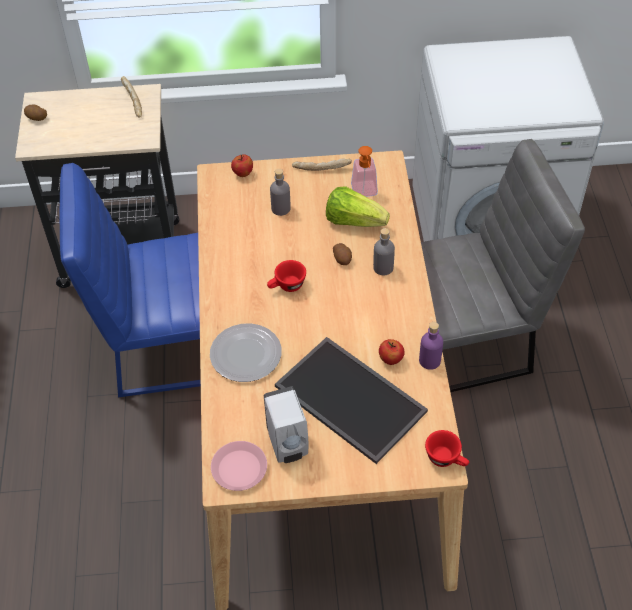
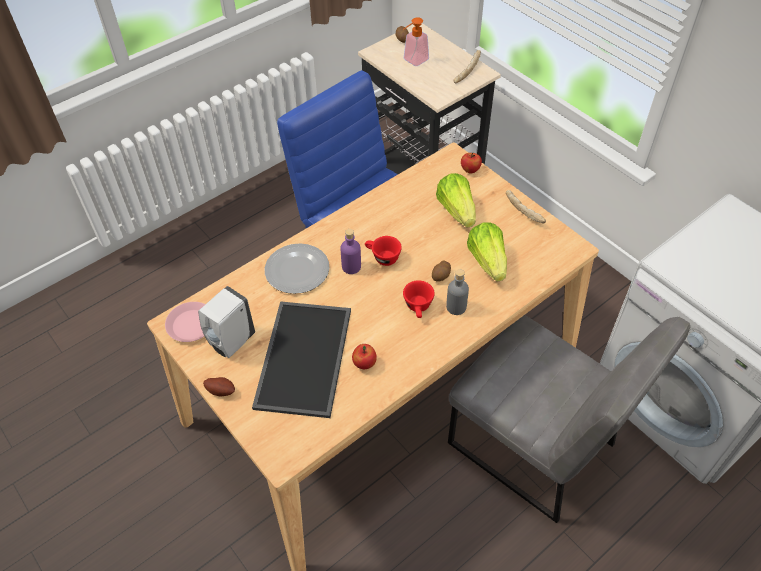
camera: 55 degrees right, 0 degrees up
grey bottle [270,169,291,216] -> lettuce [436,173,476,228]
soap dispenser [351,146,378,197] -> soap dispenser moved to [403,17,429,66]
purple bottle [419,322,443,370] -> purple bottle moved to [340,229,361,274]
red cup [425,430,469,467] -> red cup moved to [403,280,435,318]
none -> potato [203,377,235,396]

